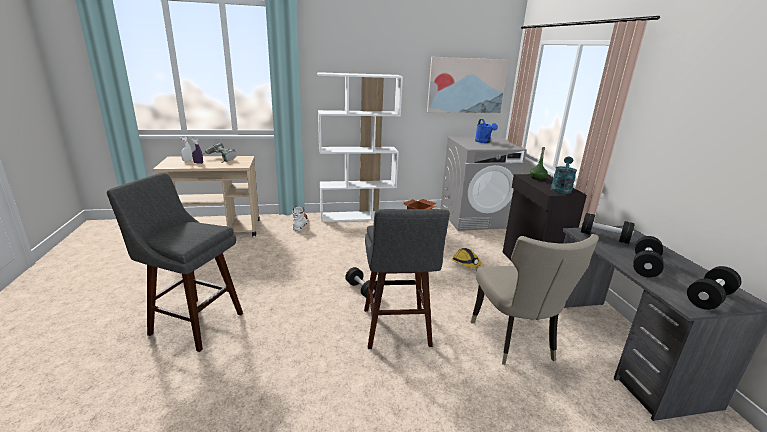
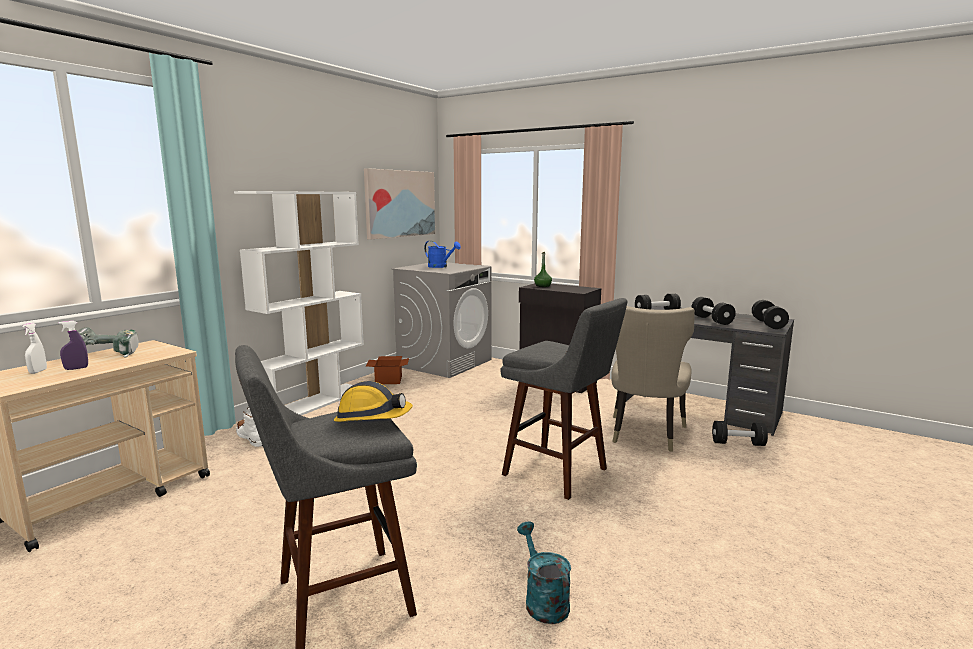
camera: 45 degrees left, 10 degrees down
black dumbbell [345,267,377,298] -> black dumbbell moved to [712,421,768,446]
hard hat [452,248,482,267] -> hard hat moved to [334,381,413,422]
beige chair [471,234,599,365] -> beige chair turned 75 degrees clockwise [611,306,695,452]
turquoise watering can [551,157,577,194] -> turquoise watering can moved to [517,522,571,624]

